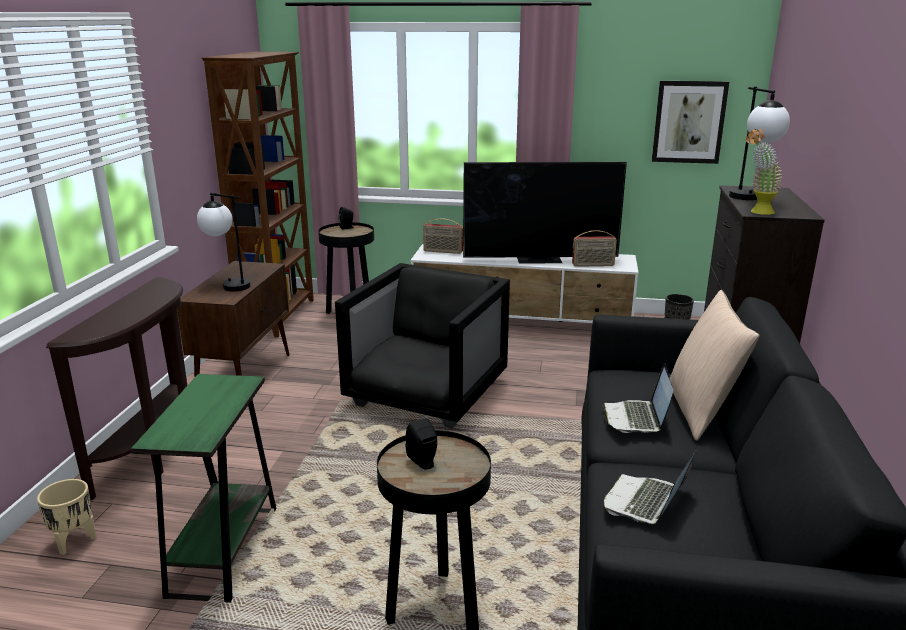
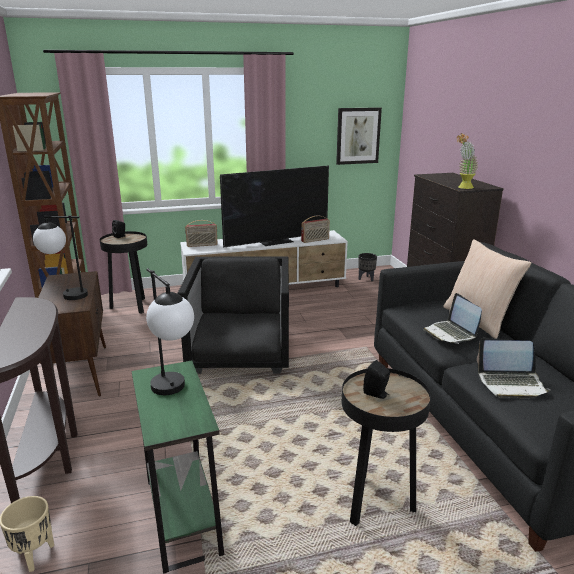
camera: 25 degrees left, 0 degrees up
laptop [604,445,699,524] -> laptop turned 90 degrees counterclockwise [477,338,550,398]
table lamp [729,87,790,200] -> table lamp moved to [146,268,194,395]

